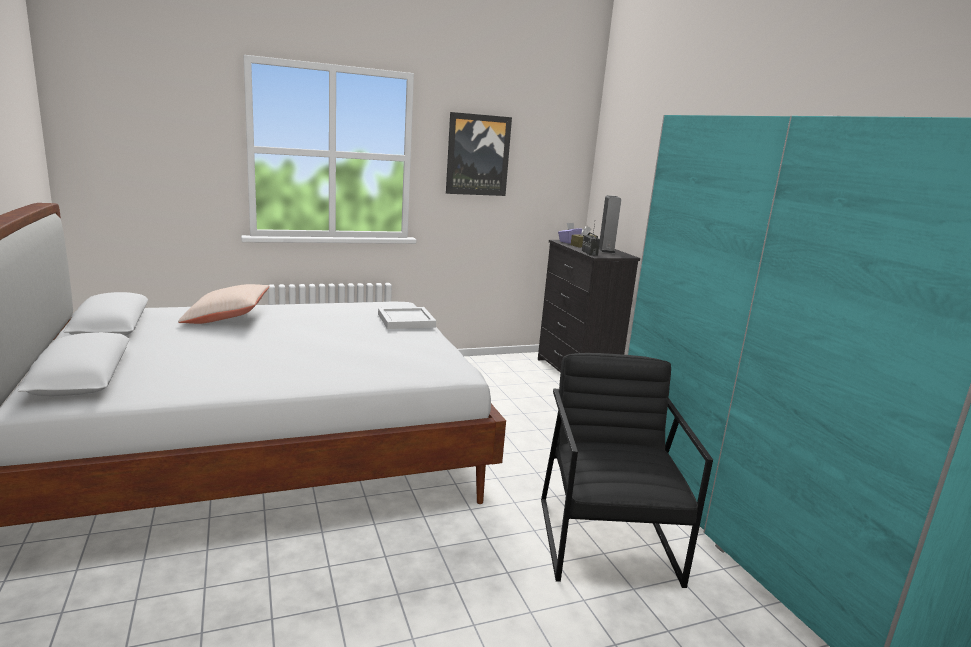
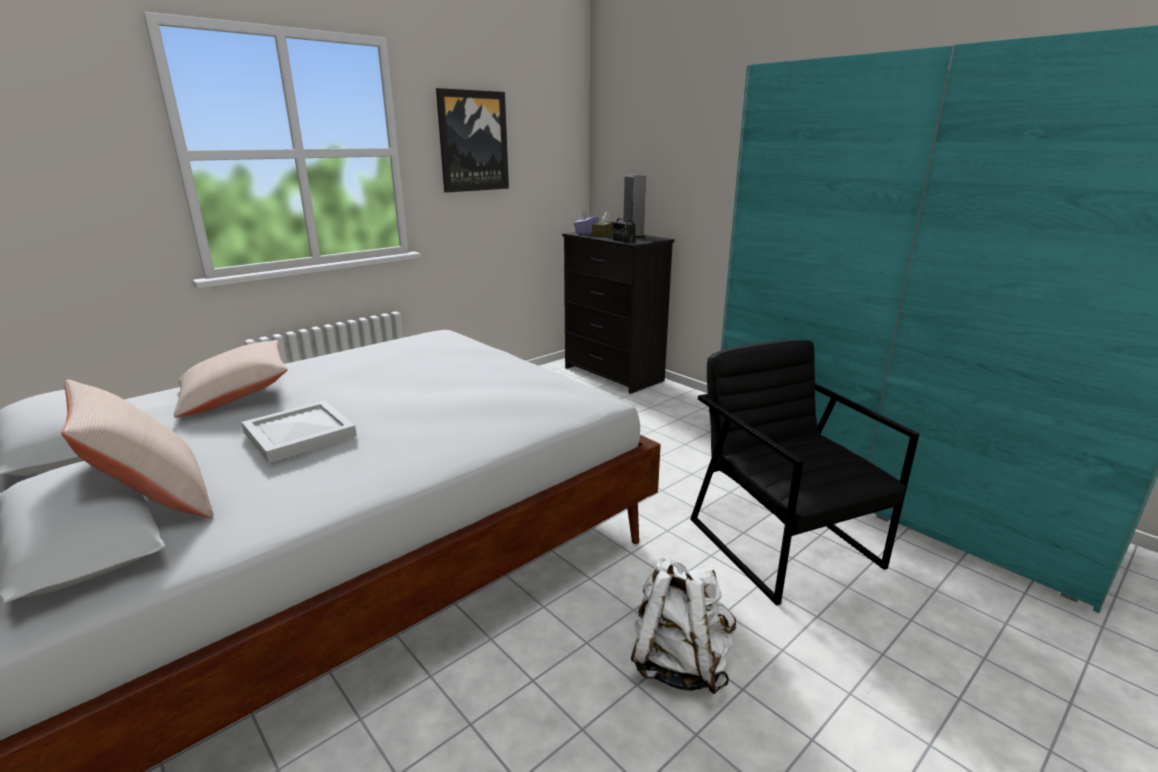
camera: 20 degrees left, 5 degrees up
white tray [378,307,436,329] -> white tray moved to [242,400,357,463]
none -> beige pillow [61,379,213,519]
none -> white backpack [631,556,736,694]

